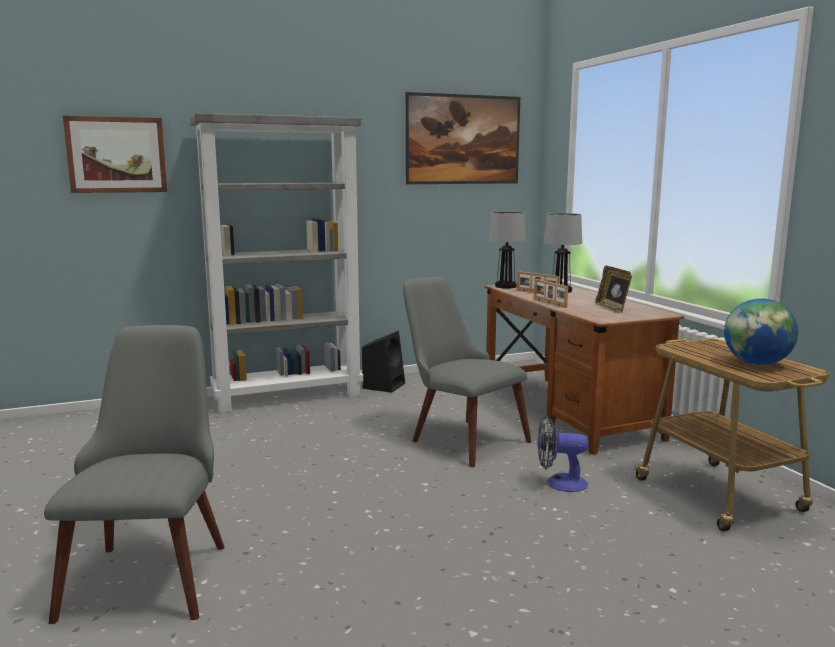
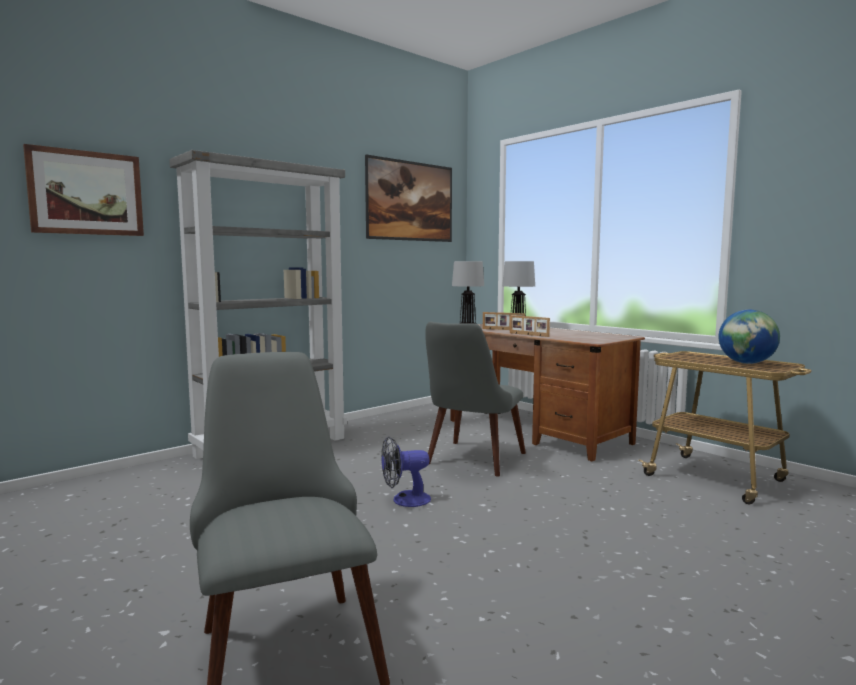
camera: 20 degrees left, 5 degrees down
black speaker [362,331,405,393] -> none
grey chair [403,277,532,467] -> grey chair turned 90 degrees counterclockwise [425,322,526,477]
fan [537,416,589,492] -> fan moved to [381,436,431,507]
picture frame [595,265,632,314] -> none

